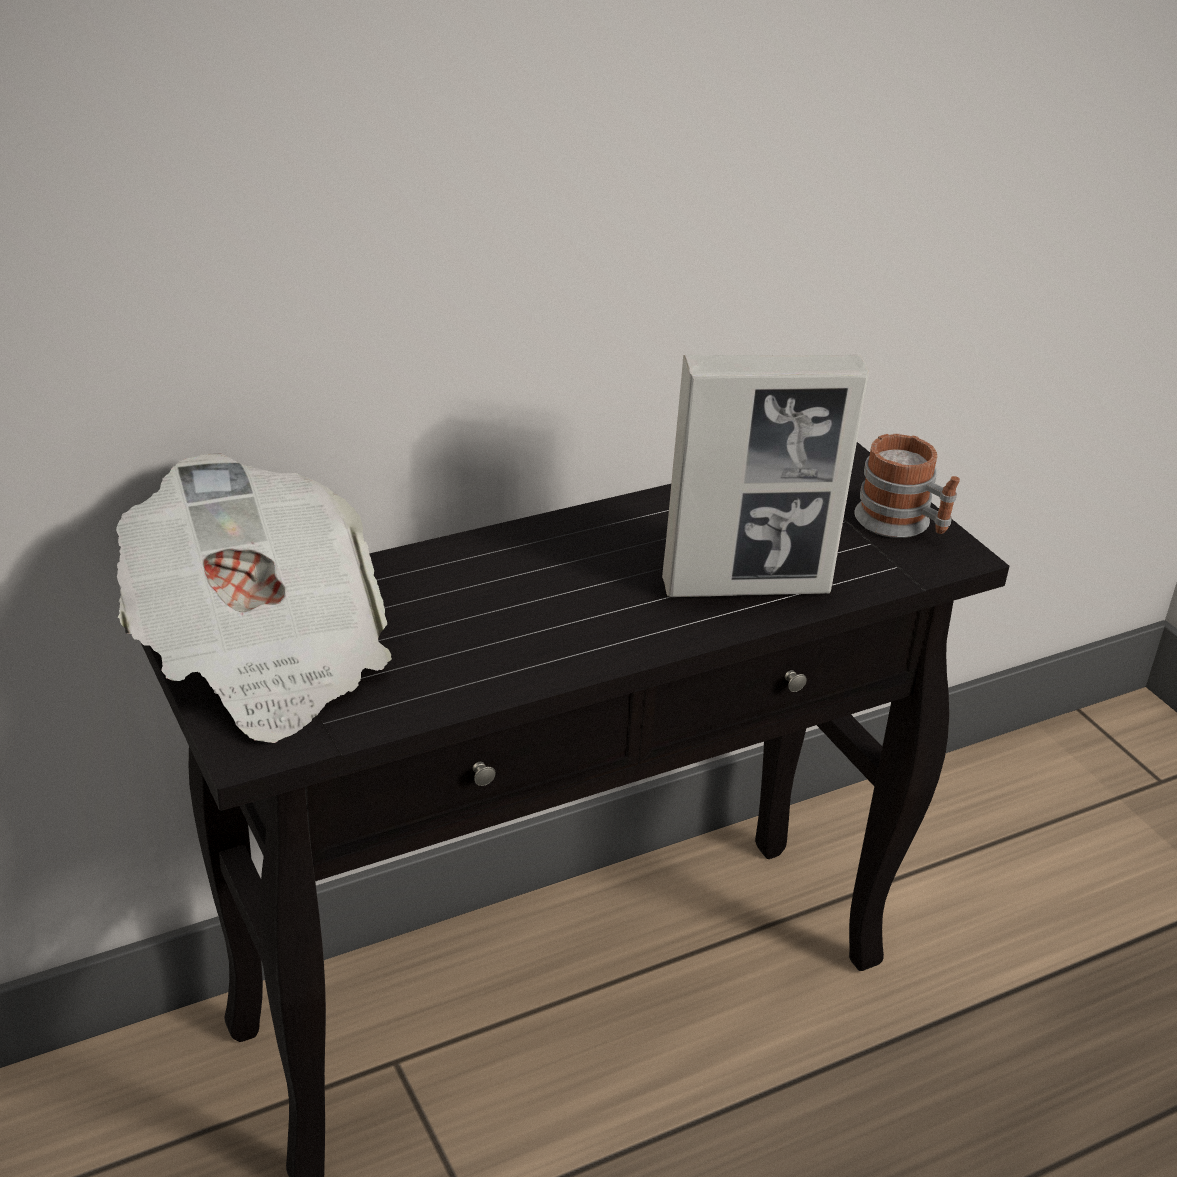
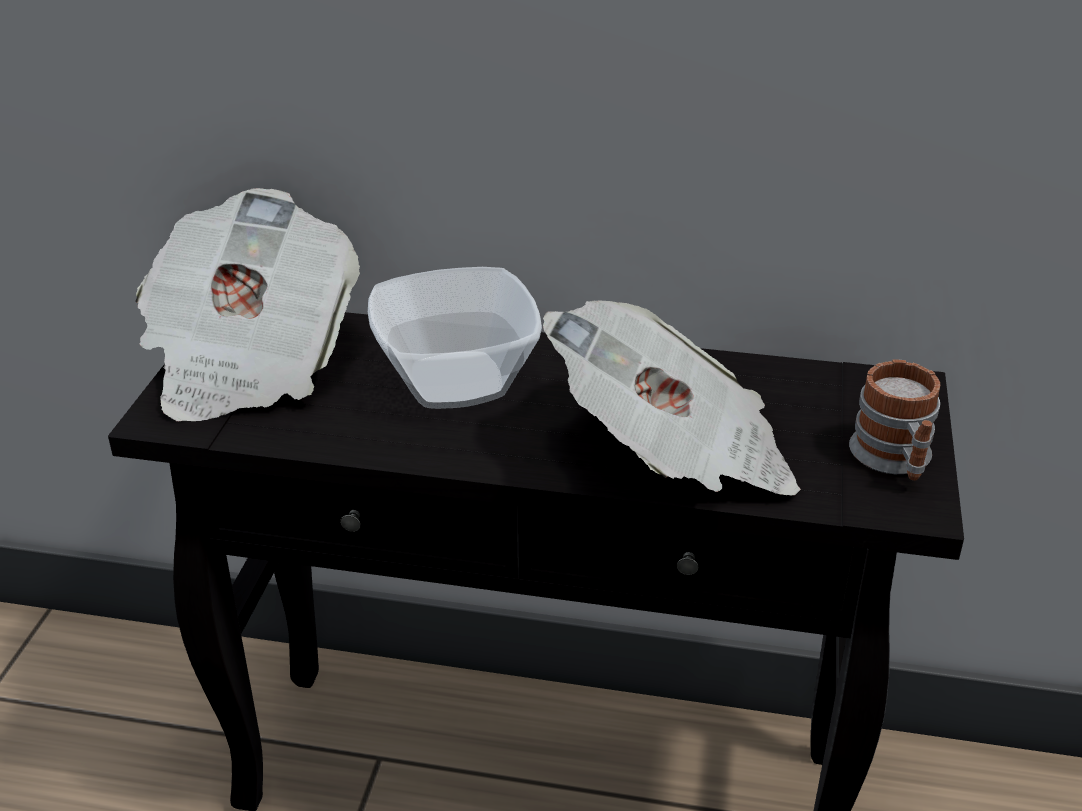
camera: 40 degrees right, 0 degrees up
picture frame [662,354,869,597] -> newspaper [543,300,801,496]
none -> bowl [368,267,542,409]

